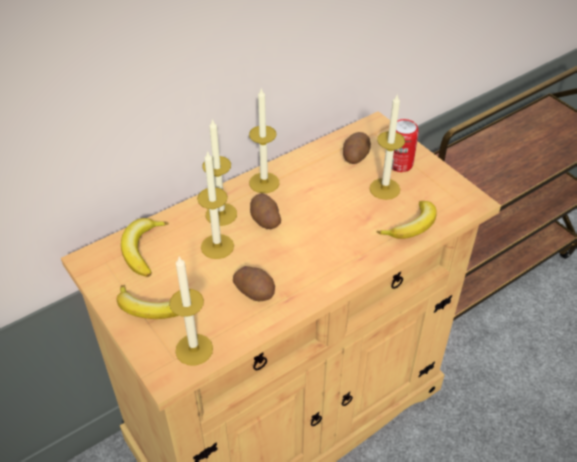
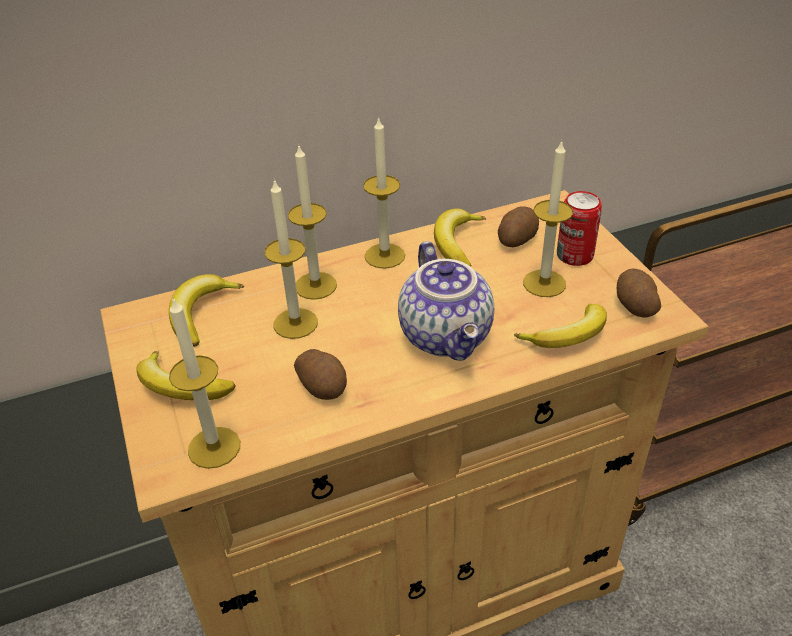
camera: 15 degrees right, 5 degrees down
potato [250,194,281,229] -> potato moved to [617,269,661,317]
none -> teapot [398,241,494,361]
none -> banana [434,209,486,267]

